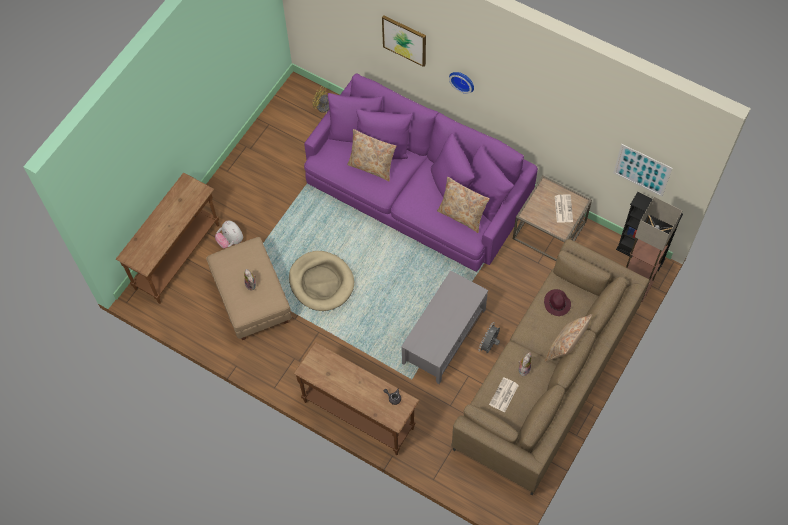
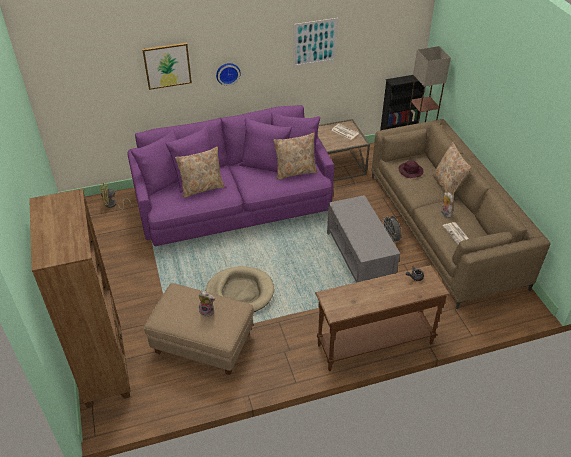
camera: 50 degrees left, 20 degrees down
brown console table [116,173,219,304] -> brown bookcase [29,189,131,408]
plush toy [215,221,243,248] -> none
picture [613,144,673,197] -> picture moved to [293,18,338,67]

